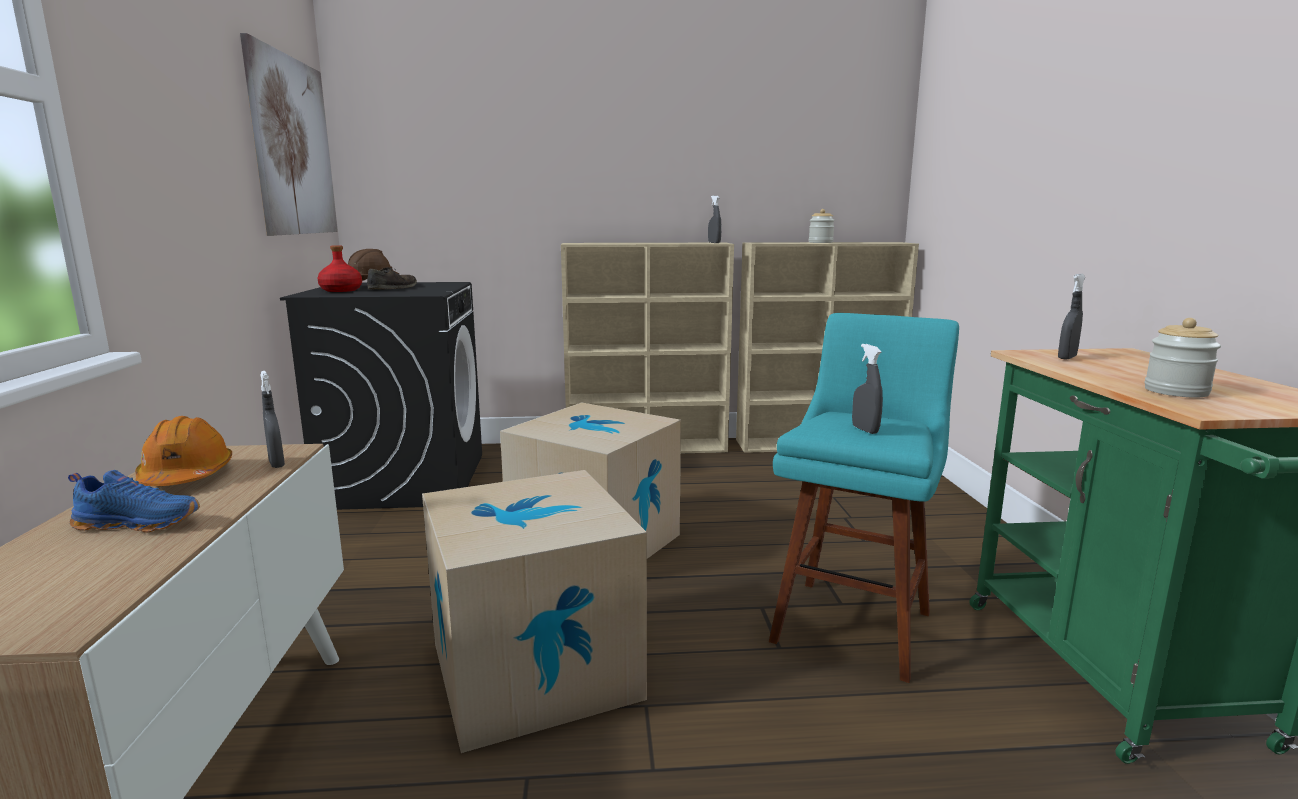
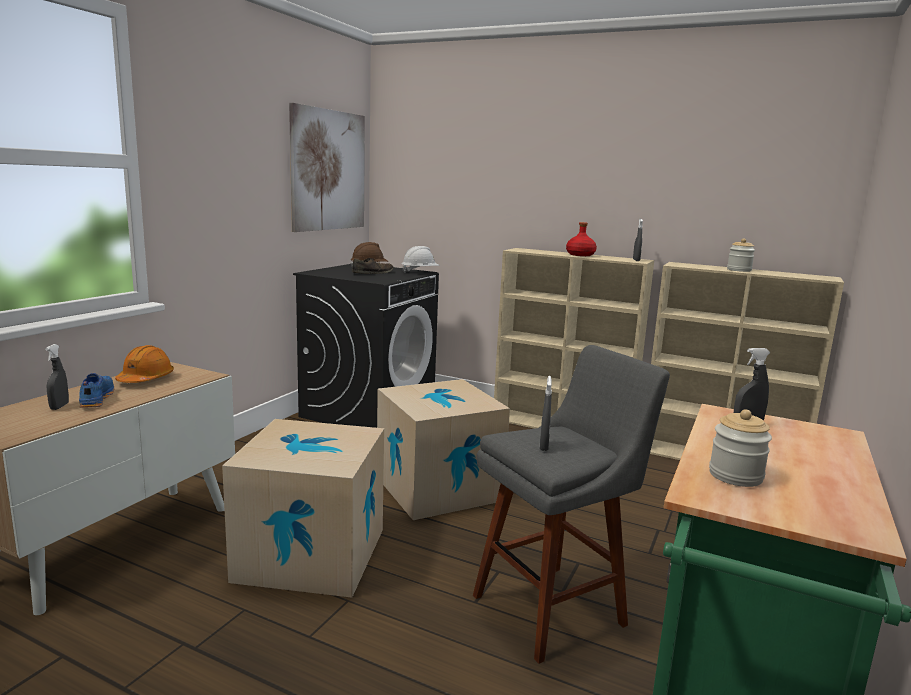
camera: 30 degrees right, 0 degrees up
blue shoe [68,470,200,532] -> blue shoe turned 135 degrees counterclockwise [79,373,114,408]
grey spray bottle [260,371,285,468] -> grey spray bottle moved to [45,344,69,410]
red bottle [317,245,362,292] -> red bottle moved to [566,222,597,256]
turquoise stool [769,313,959,683] -> grey stool [473,345,670,664]
none -> white hard hat [402,246,440,273]

